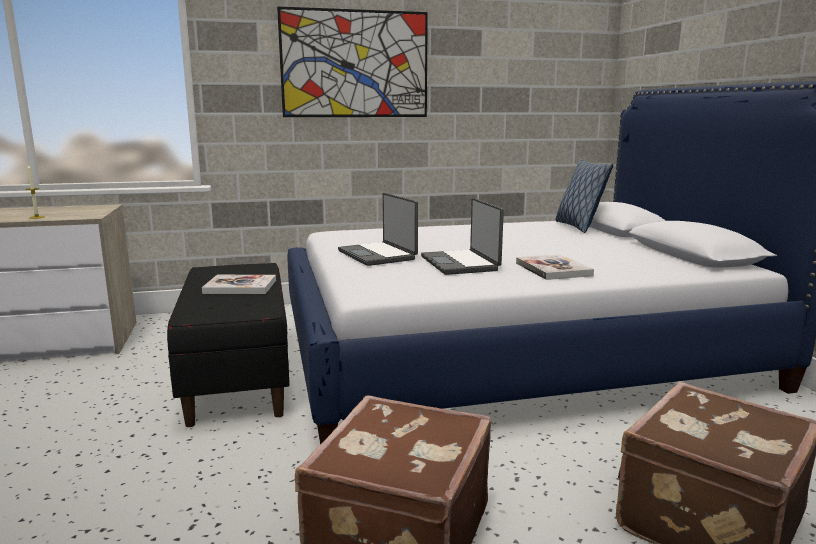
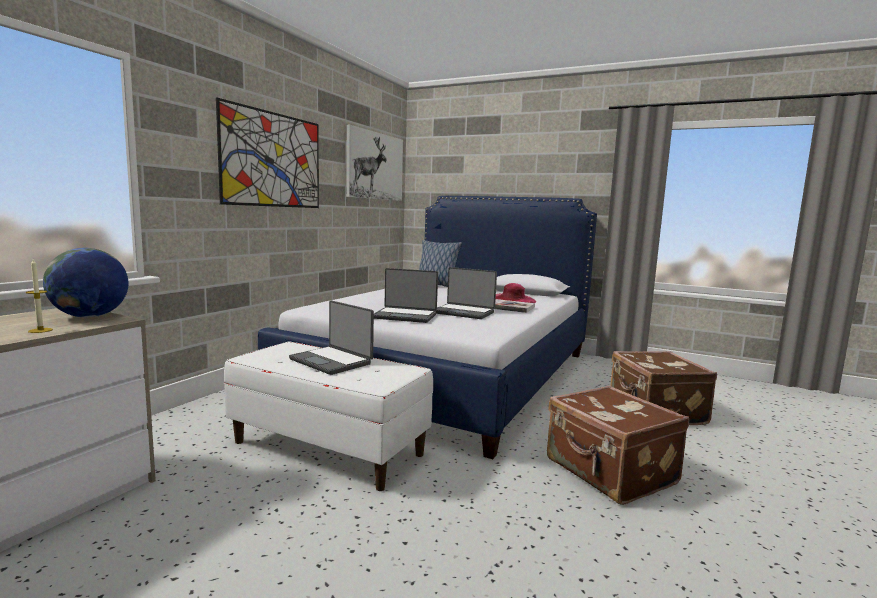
camera: 50 degrees left, 5 degrees down
black bench [167,263,289,427] -> white bench [224,341,433,491]
book [202,275,276,294] -> laptop [289,300,374,375]
none -> globe [43,248,128,318]
none -> picture [346,125,403,201]
none -> pink hat [496,283,537,303]

